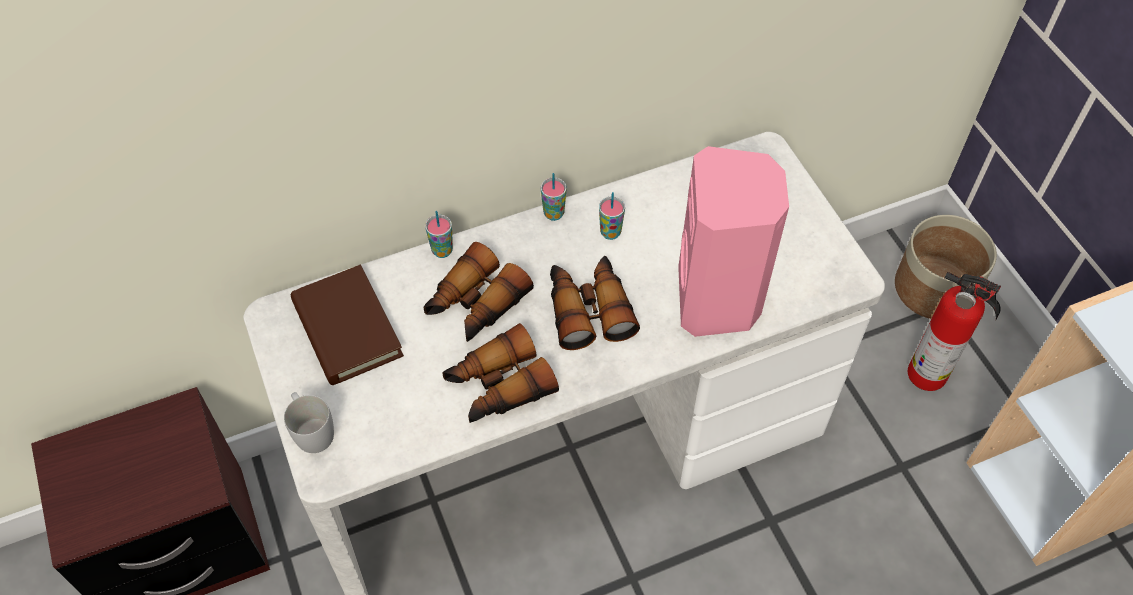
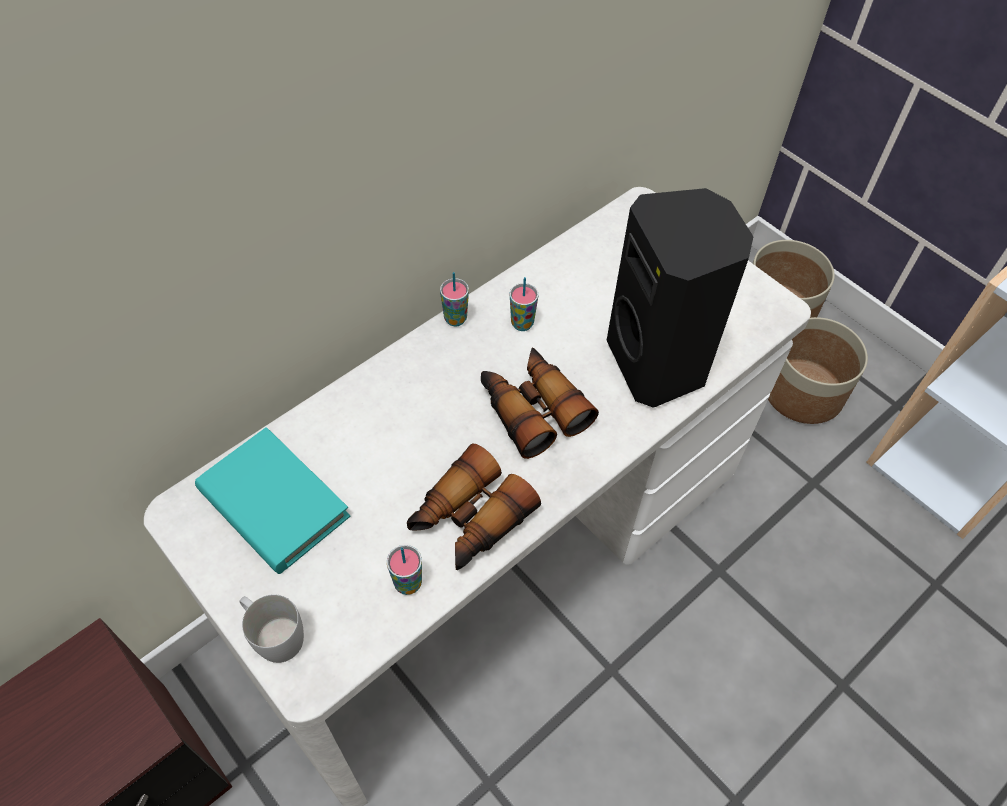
camera: 20 degrees left, 0 degrees up
brown book [291,265,404,385] -> turquoise book [195,427,350,574]
binoculars [423,242,534,342] -> none
cup [425,211,453,258] -> cup moved to [387,545,422,595]
pink speaker [678,146,789,337] -> black speaker [607,188,754,408]
fire extinguisher [908,272,1001,391] -> planter [768,317,868,424]

